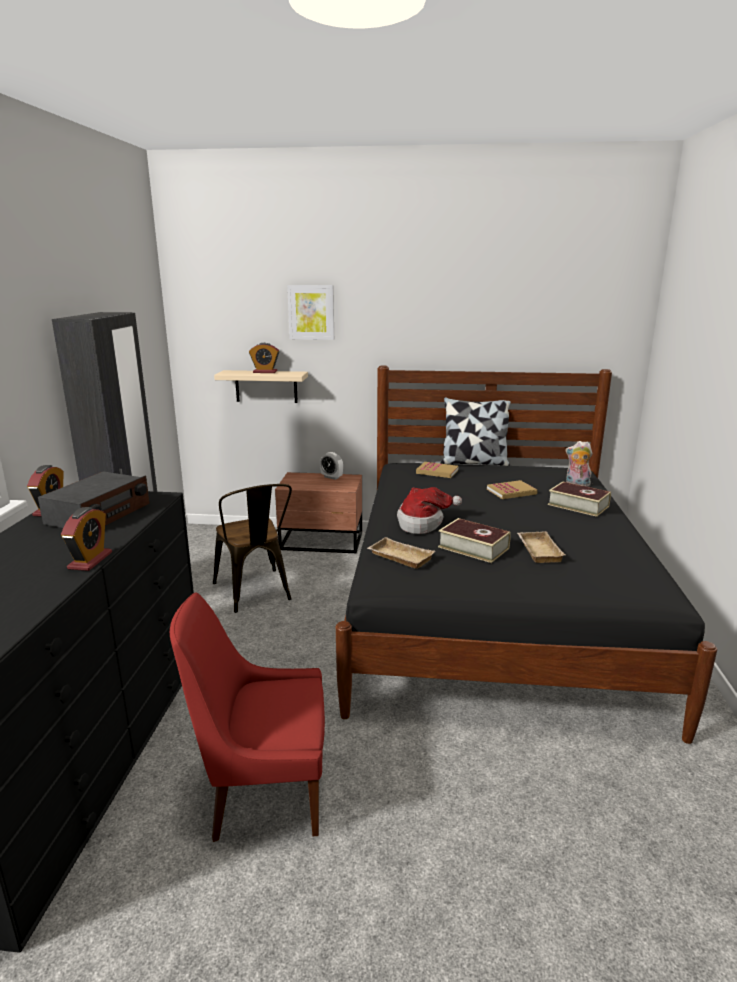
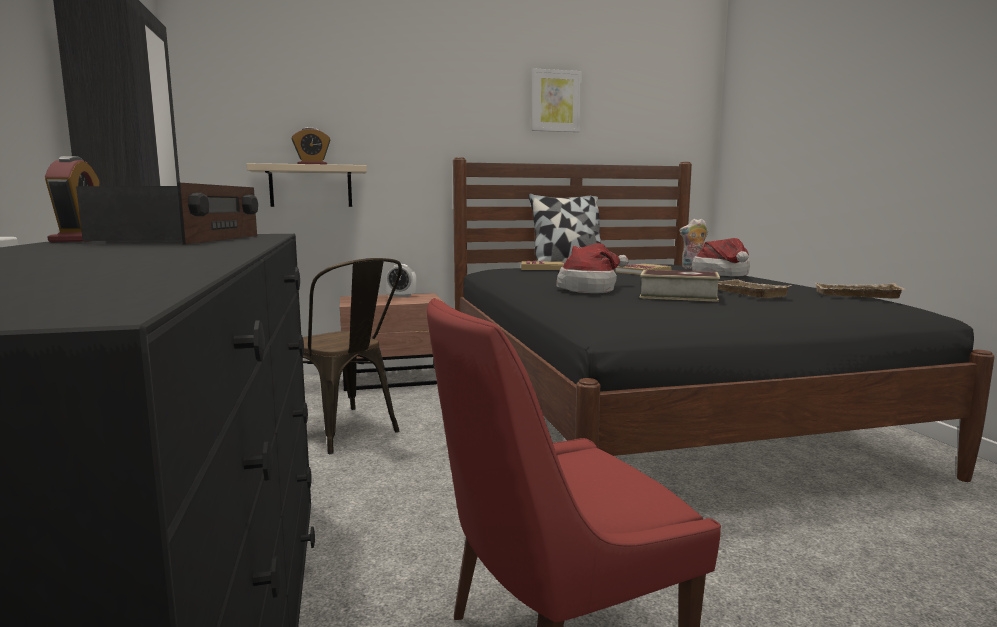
camera: 20 degrees left, 10 degrees down
alarm clock [61,507,112,571] -> none
picture [287,285,334,340] -> picture moved to [531,68,582,132]
beige tray [367,537,435,569] -> beige tray moved to [816,283,905,299]
book [548,481,611,517] -> hat [692,238,750,277]

